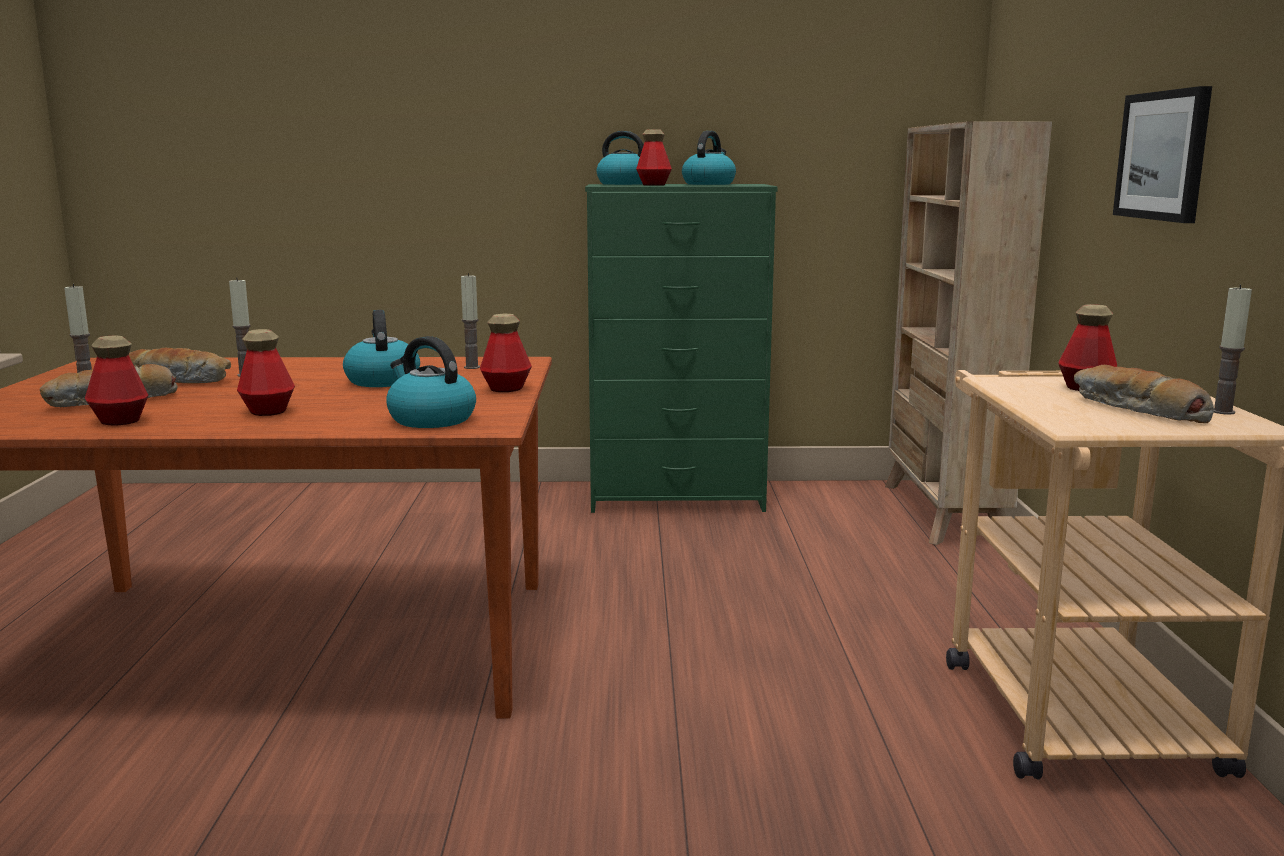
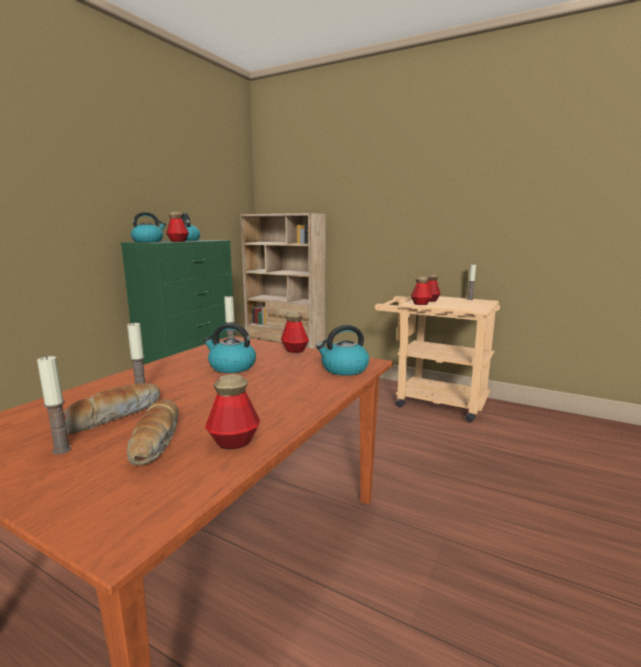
camera: 60 degrees left, 0 degrees up
bottle [237,329,295,416] -> bottle moved to [411,276,432,305]
bread [1074,365,1214,423] -> none
picture [1113,86,1212,223] -> none

